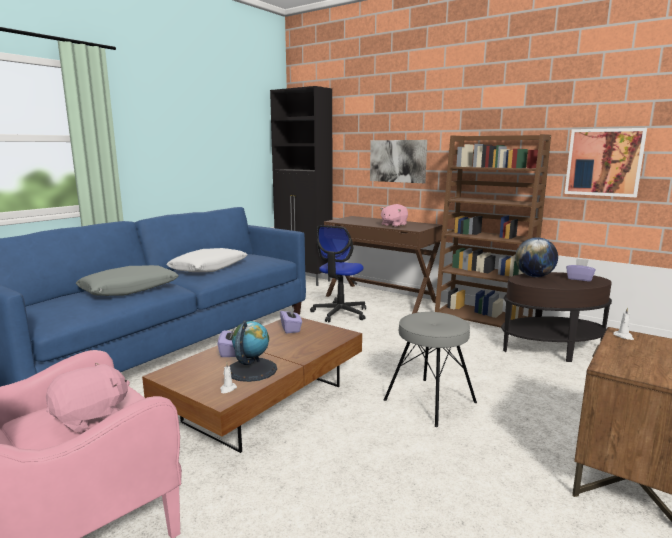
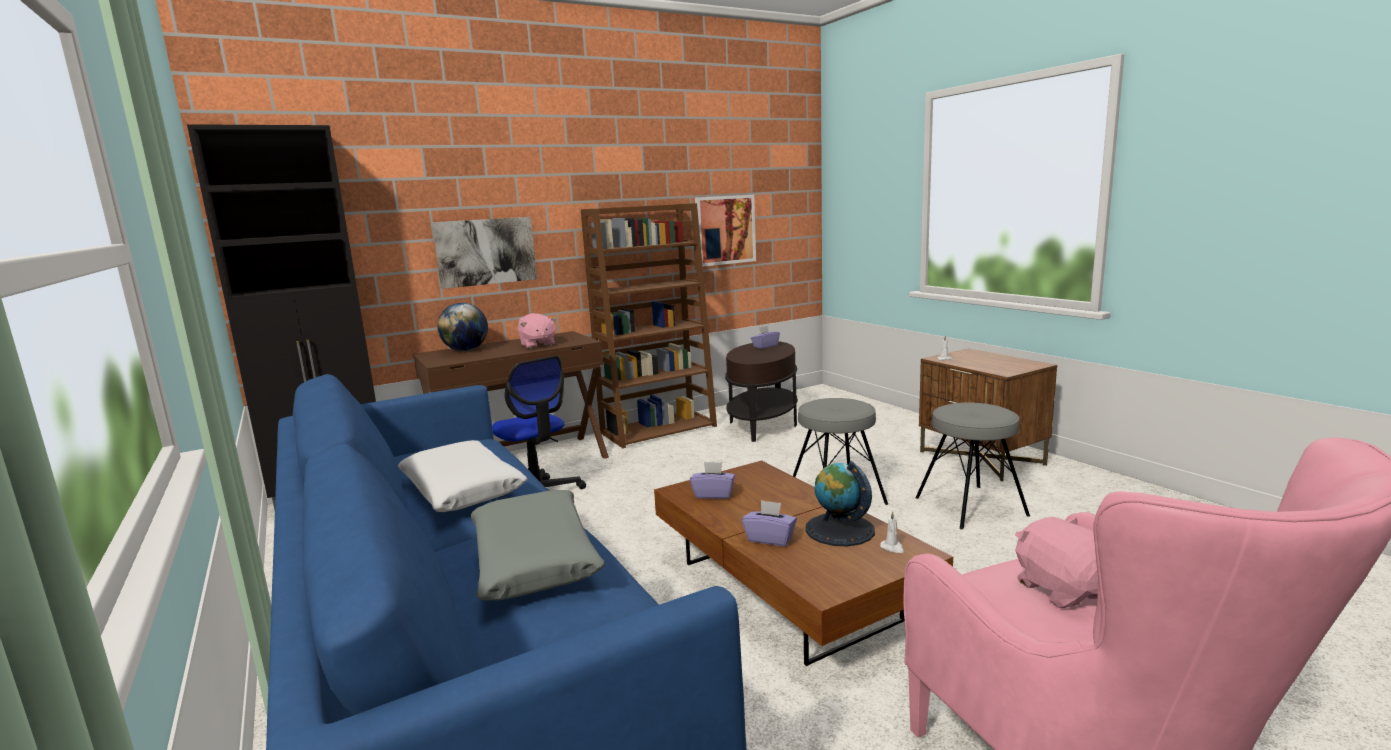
camera: 65 degrees left, 0 degrees up
globe [515,237,558,277] -> globe moved to [437,303,488,351]
none -> grey stool [915,402,1030,529]

